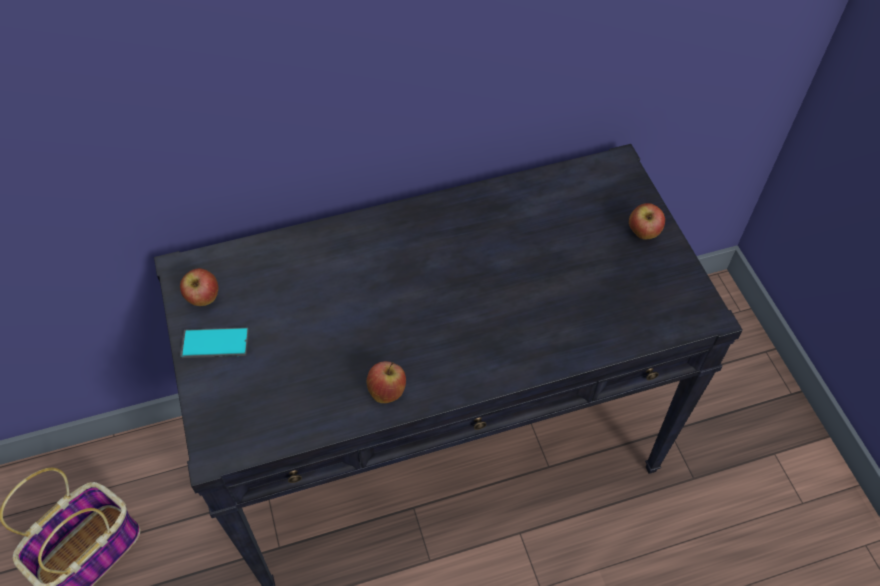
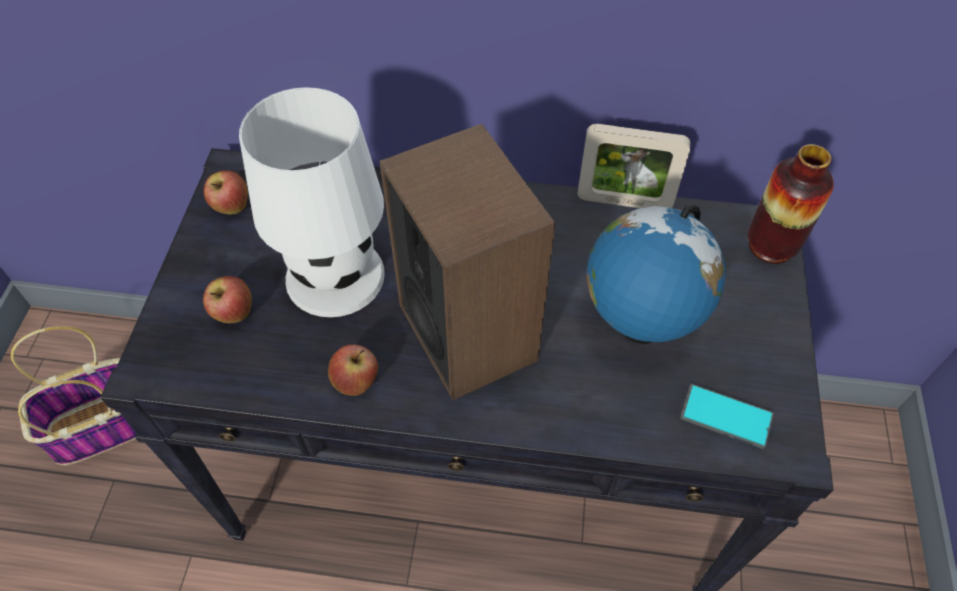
camera: 25 degrees right, 0 degrees up
phone [180,327,249,358] -> phone moved to [680,384,773,449]
apple [629,203,665,240] -> apple moved to [203,276,252,323]
none -> white table lamp [239,87,385,317]
none -> speaker [380,124,555,400]
none -> picture frame [578,124,690,208]
none -> globe [587,205,726,344]
none -> vase [748,144,834,264]

